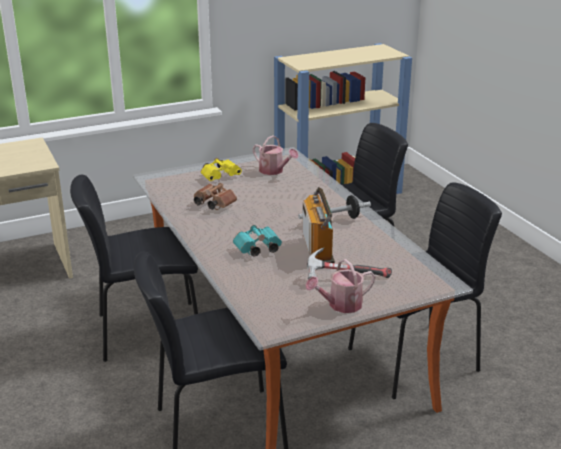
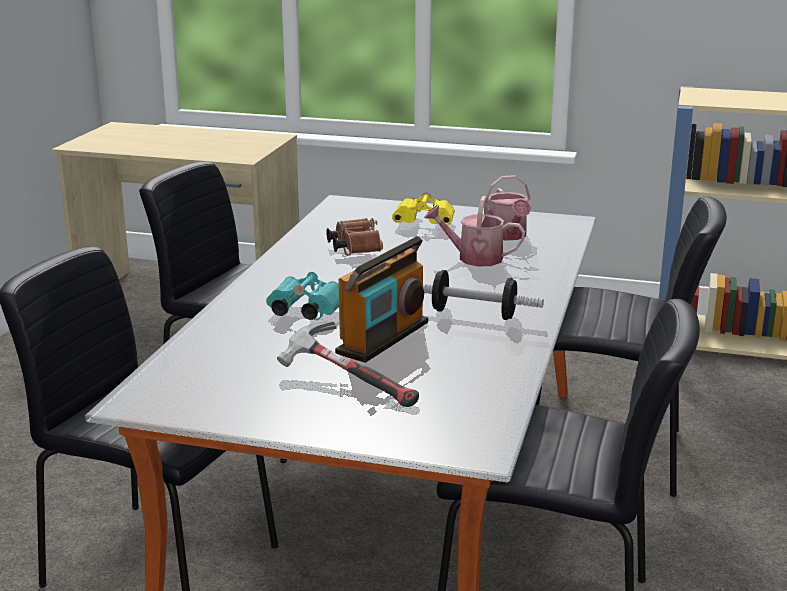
camera: 40 degrees right, 5 degrees down
watering can [305,259,375,313] -> watering can moved to [424,196,525,266]

